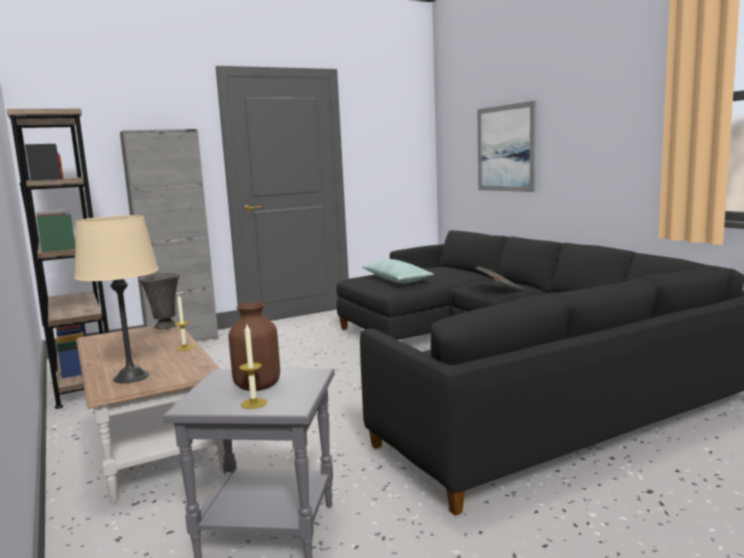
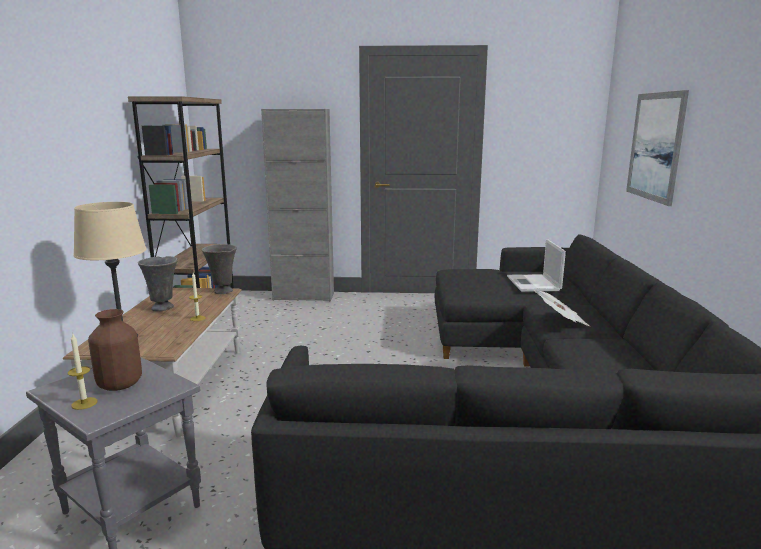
camera: 30 degrees right, 5 degrees up
pillow [362,259,434,283] -> none
none -> grey vase [138,256,178,311]
none -> laptop [507,239,566,292]

